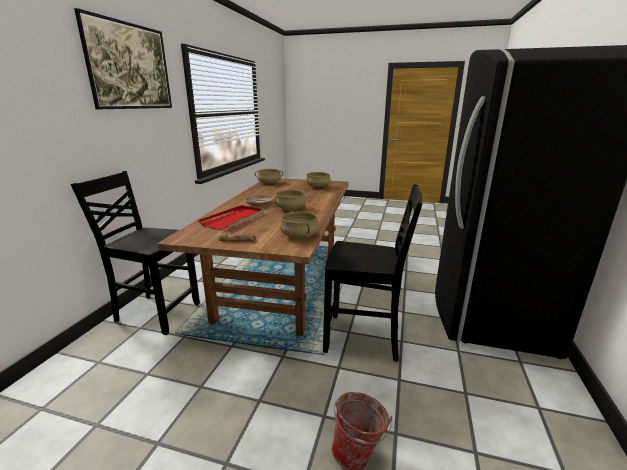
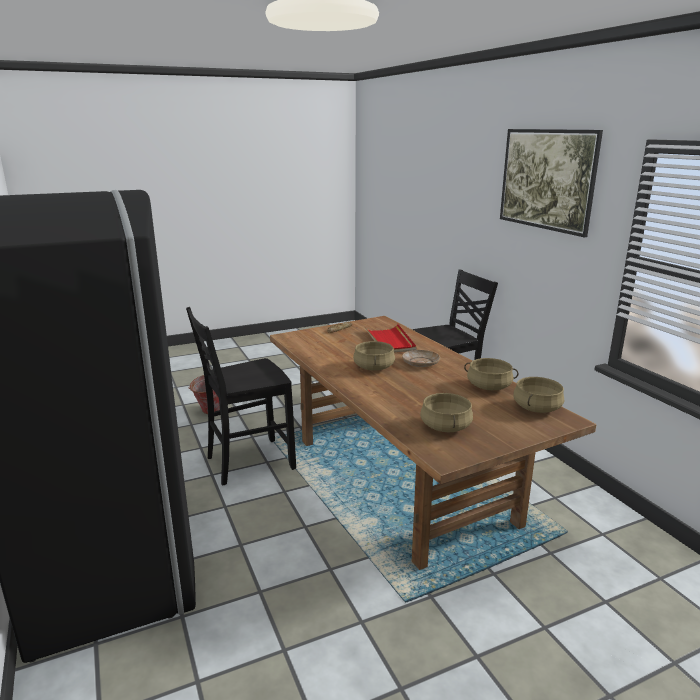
camera: 140 degrees right, 0 degrees up
beige cooking pot [280,211,319,238] -> beige cooking pot moved to [464,358,519,390]

